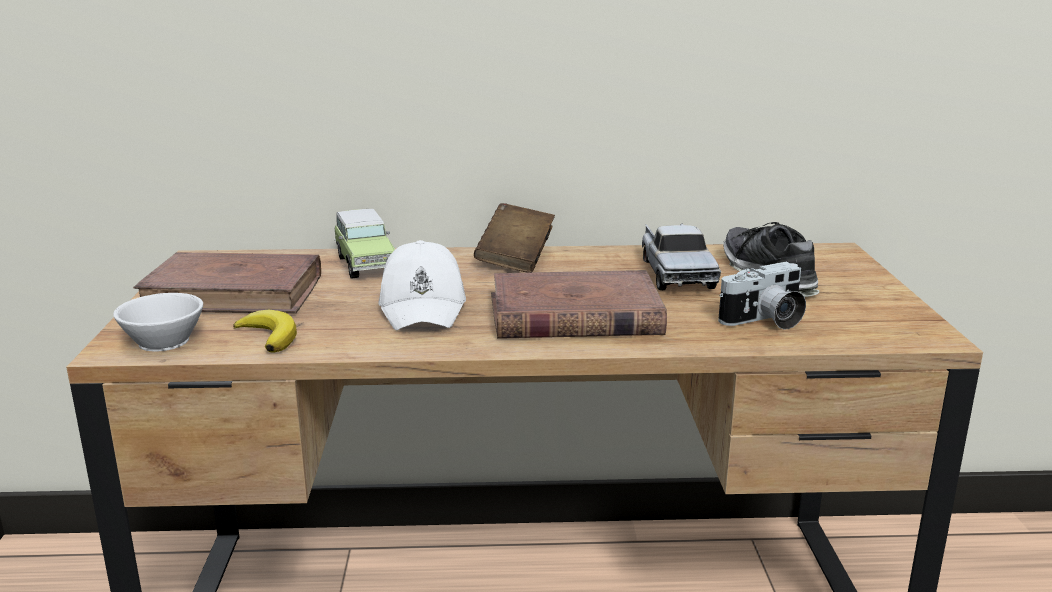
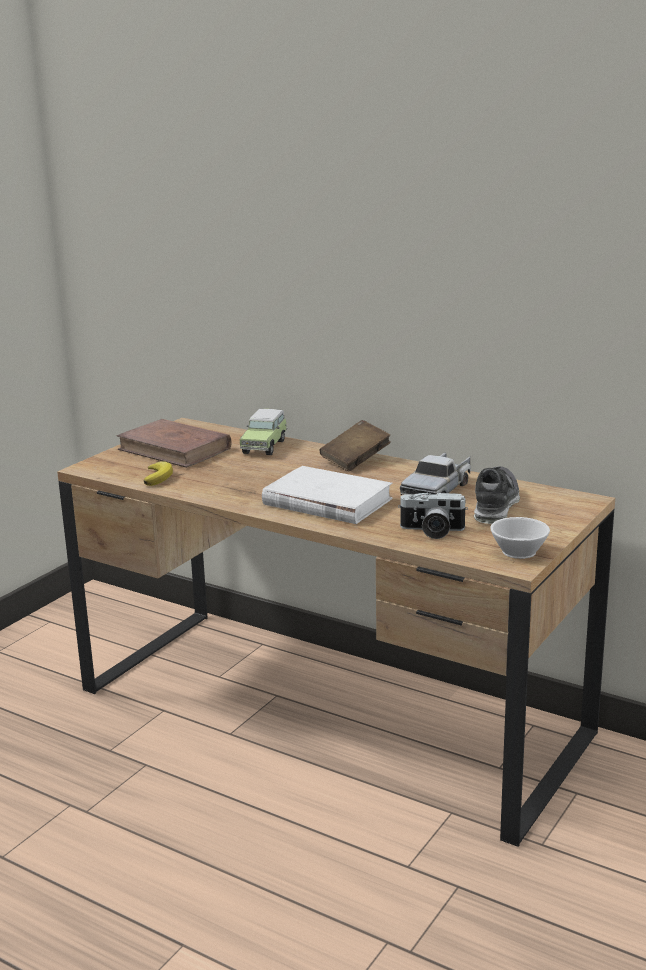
camera: 35 degrees right, 0 degrees up
white cup [113,293,203,352] -> white cup moved to [490,517,550,559]
white cap [379,240,466,330] -> none
brown book [491,270,667,339] -> white book [262,466,393,524]

